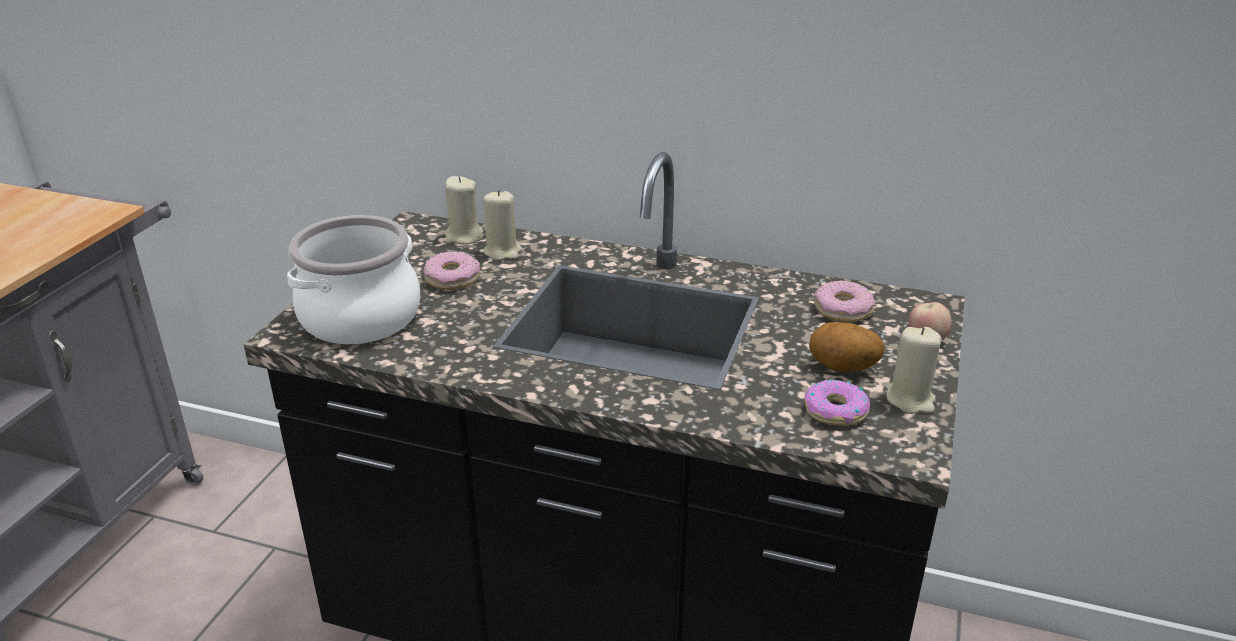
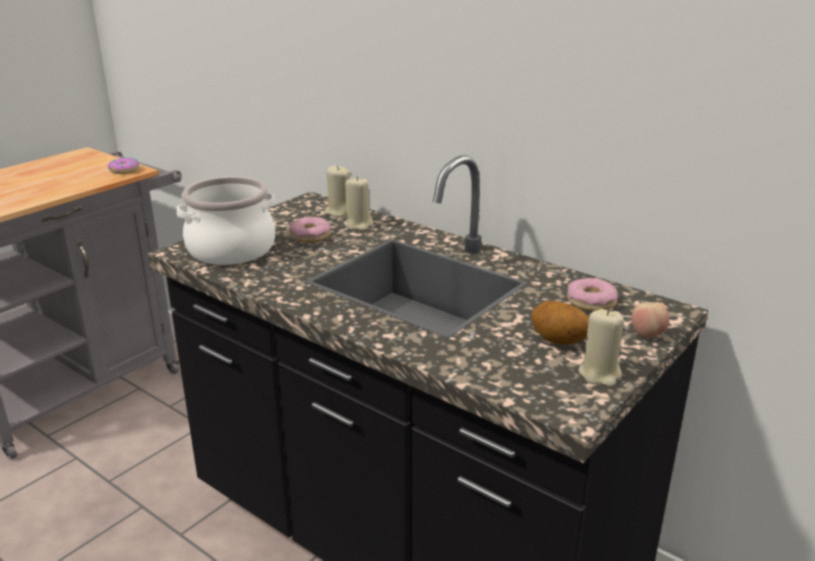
camera: 20 degrees right, 5 degrees down
donut [805,379,870,426] -> donut moved to [107,157,139,174]

